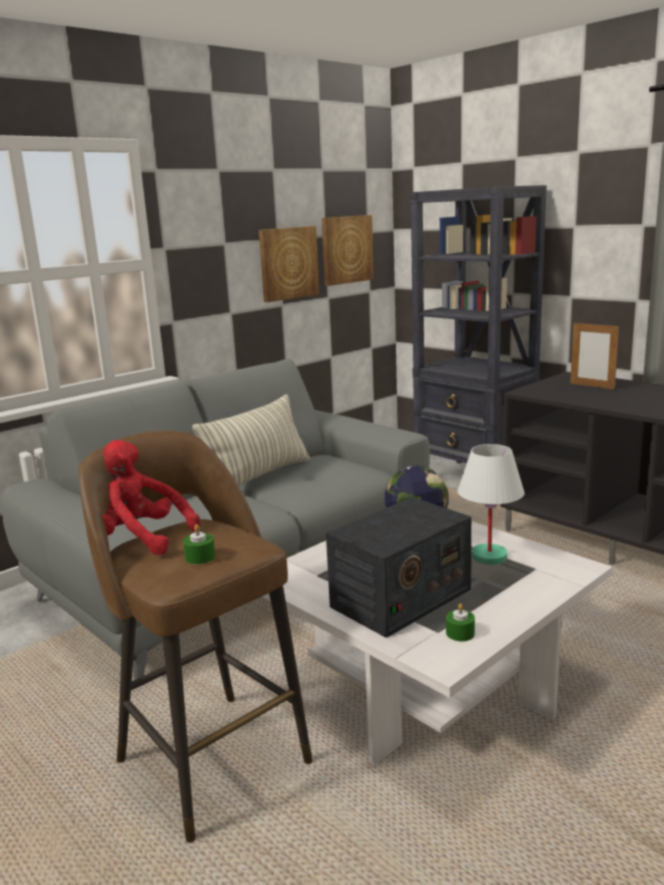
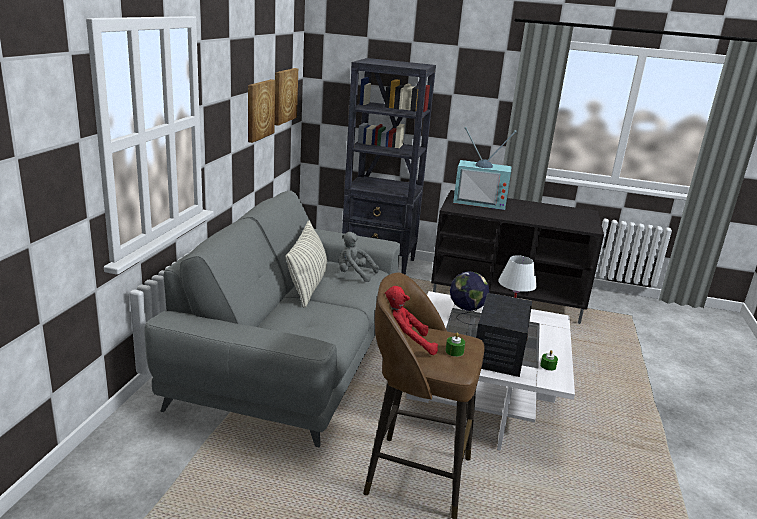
camera: 35 degrees left, 5 degrees up
picture frame [570,321,619,389] -> television [453,127,517,210]
none -> grey plush toy [339,232,379,282]

